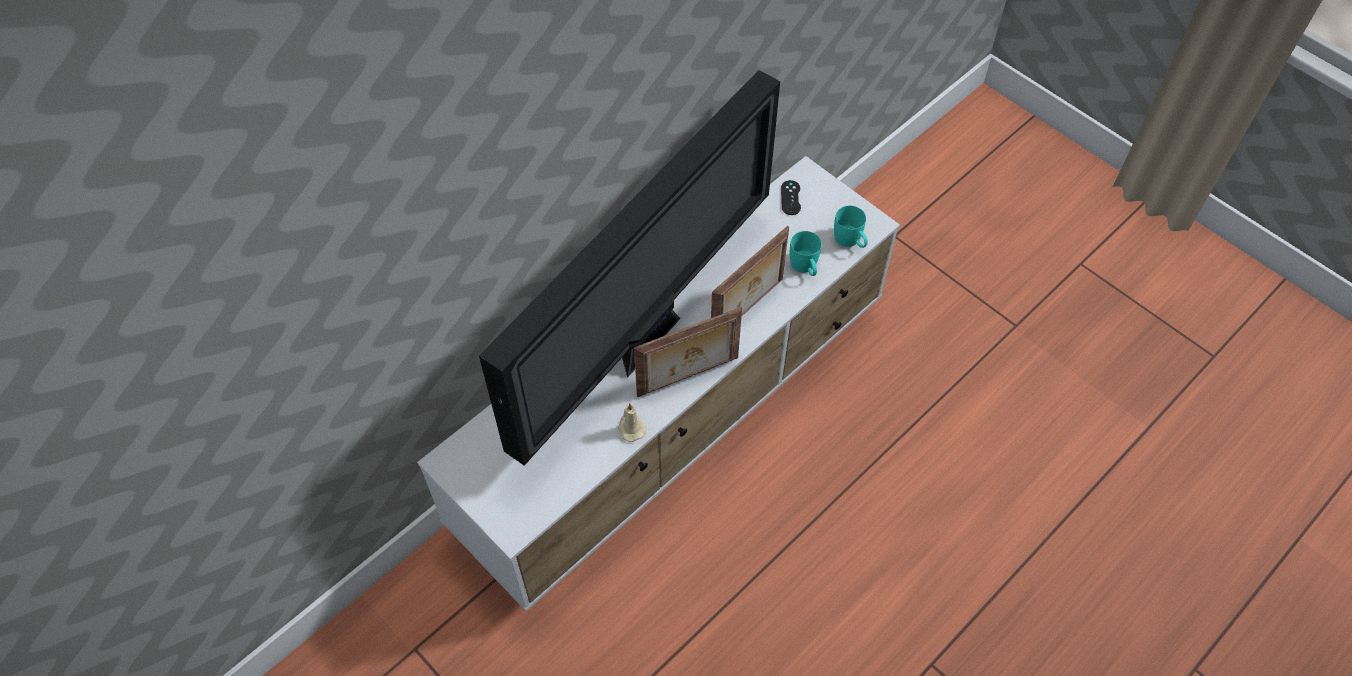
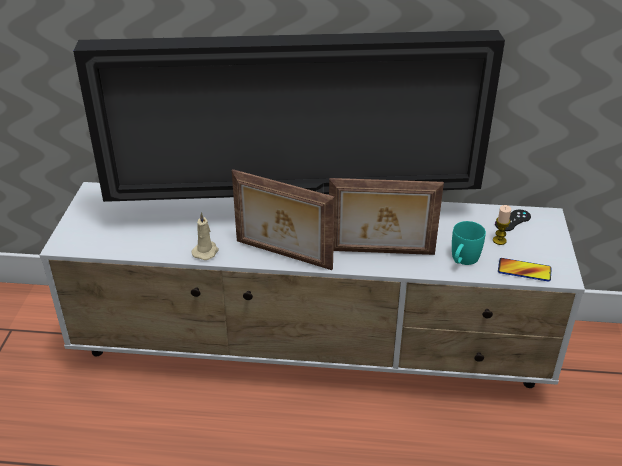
camera: 50 degrees right, 20 degrees down
turquoise mug [834,206,868,248] -> phone [498,258,552,282]
none -> candle [493,205,511,245]

